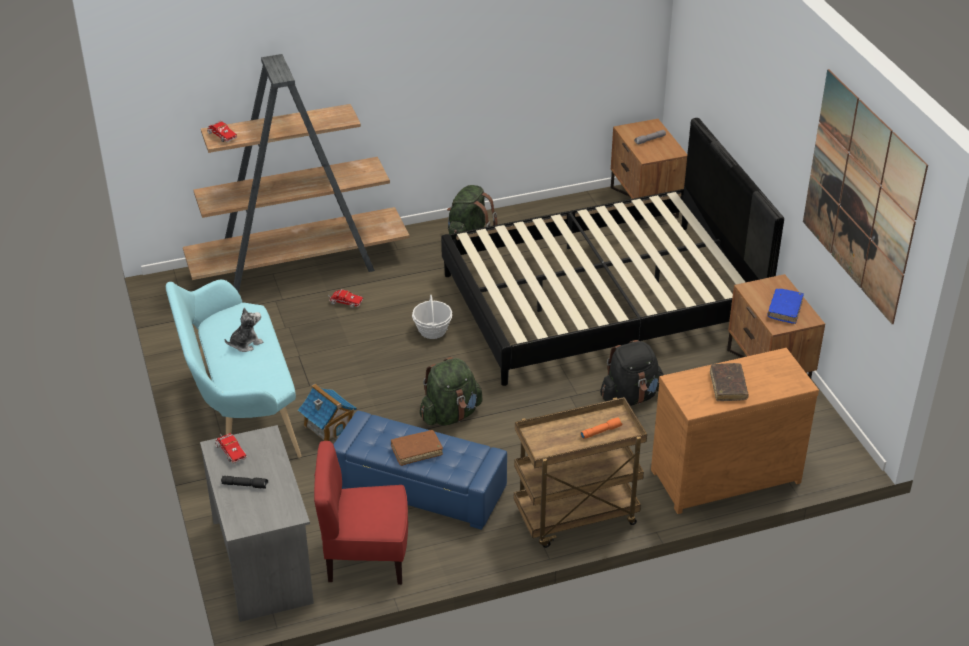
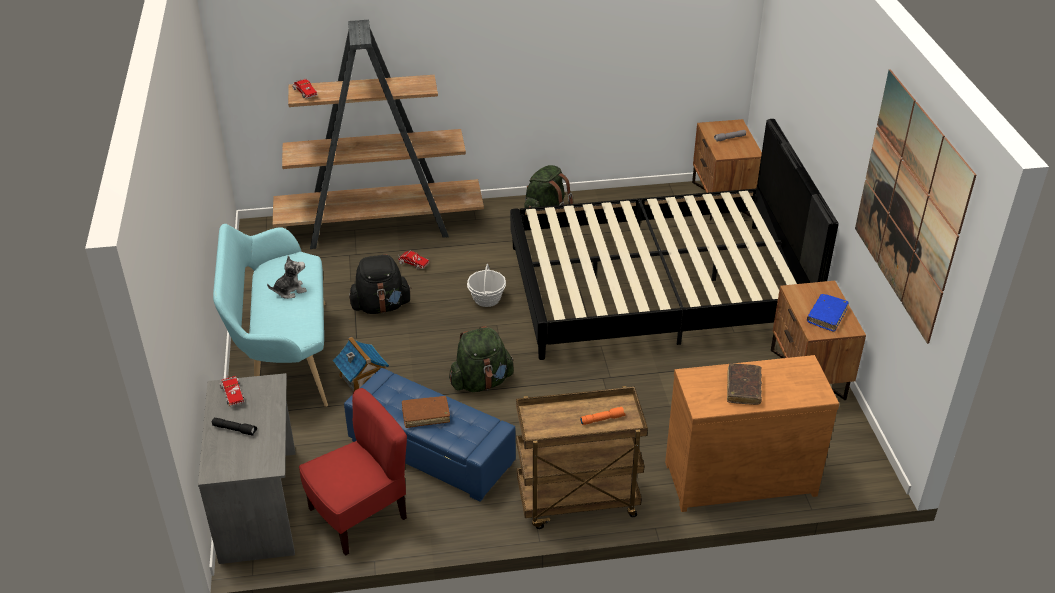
camera: 10 degrees right, 0 degrees up
red chair [314,441,408,585] -> red chair turned 135 degrees clockwise [299,388,407,556]
black backpack [600,340,663,406] -> black backpack moved to [349,254,412,314]

